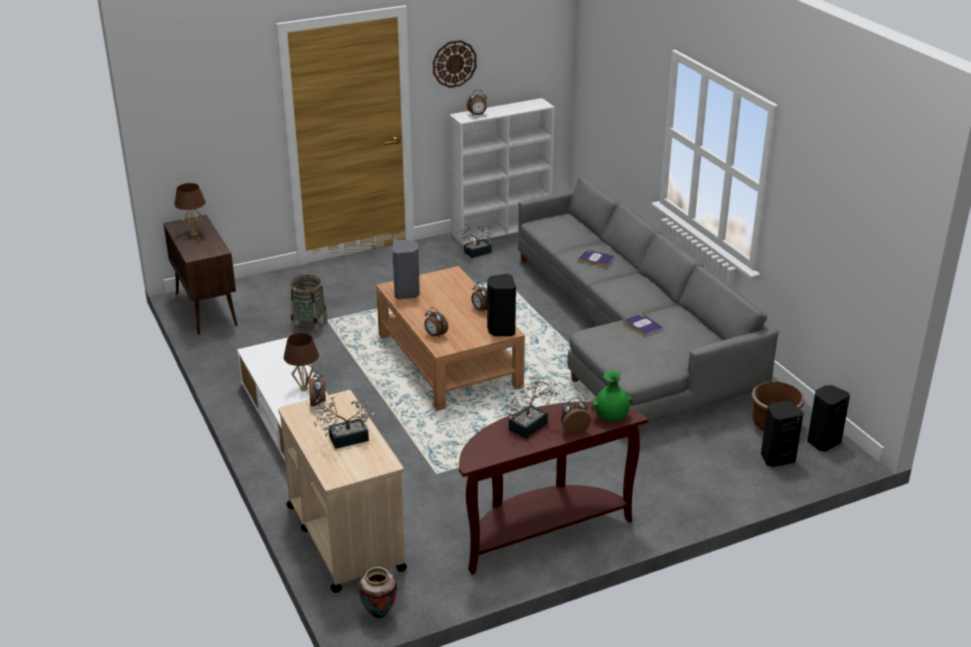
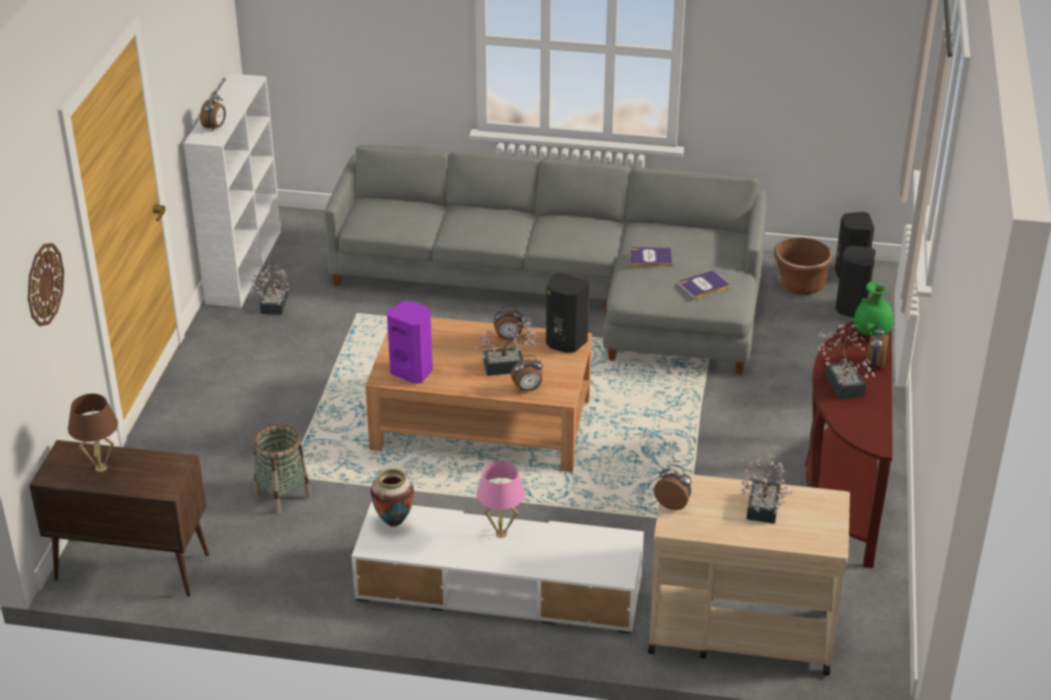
camera: 55 degrees left, 5 degrees up
brown table lamp [284,333,319,391] -> pink table lamp [477,462,525,538]
vase [359,567,397,618] -> vase moved to [371,468,414,527]
grey speaker [393,240,420,299] -> purple speaker [387,301,433,384]
wall clock [433,40,477,88] -> wall clock moved to [28,243,64,326]
book [578,250,615,267] -> book moved to [679,271,730,299]
none -> potted plant [474,317,539,376]

